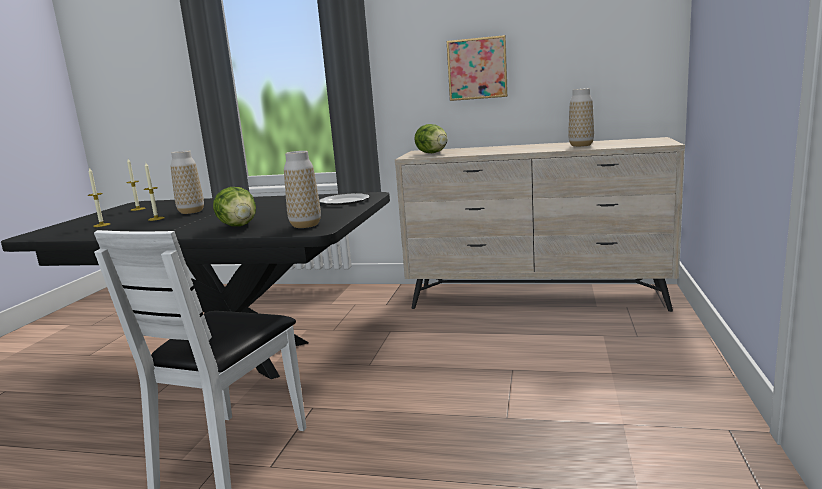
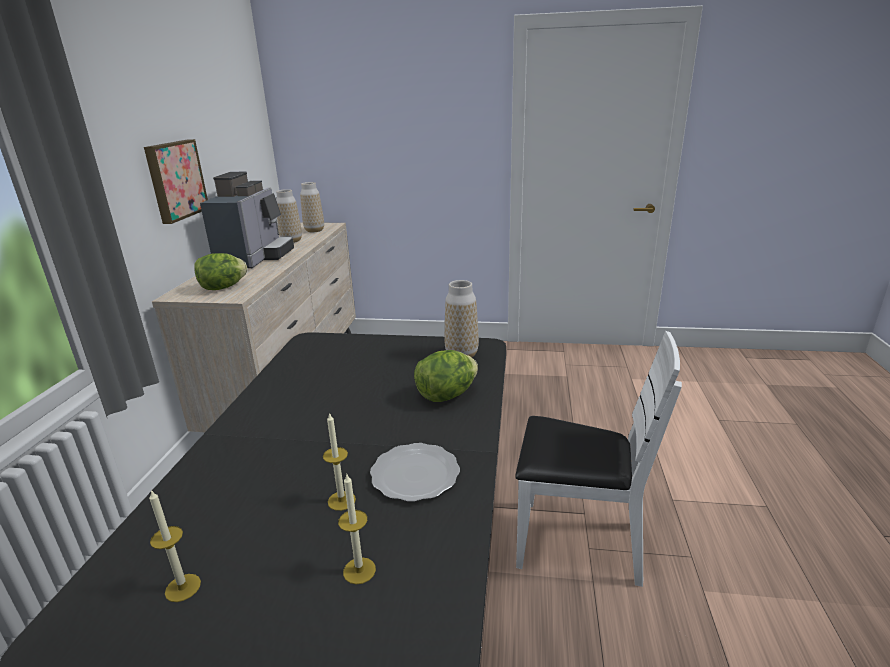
camera: 95 degrees left, 10 degrees up
vase [171,150,204,214] -> vase moved to [300,182,324,232]
plate [319,194,369,206] -> plate moved to [370,443,460,502]
none -> coffee machine [200,172,294,268]

